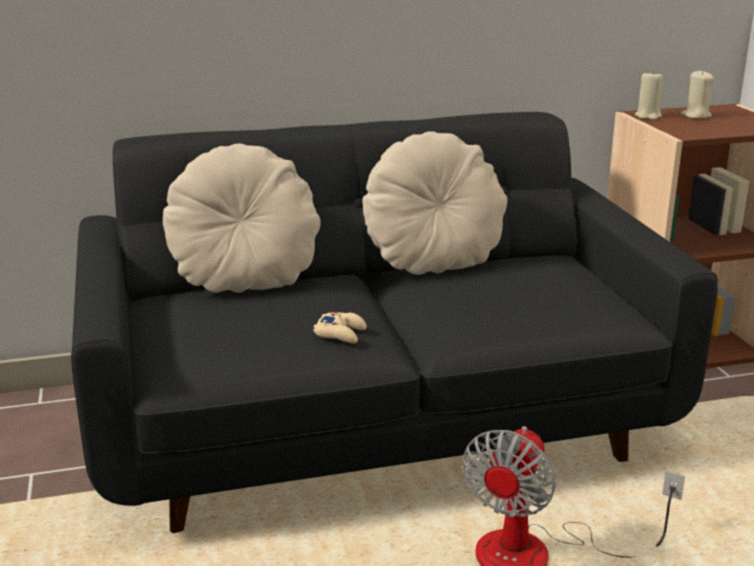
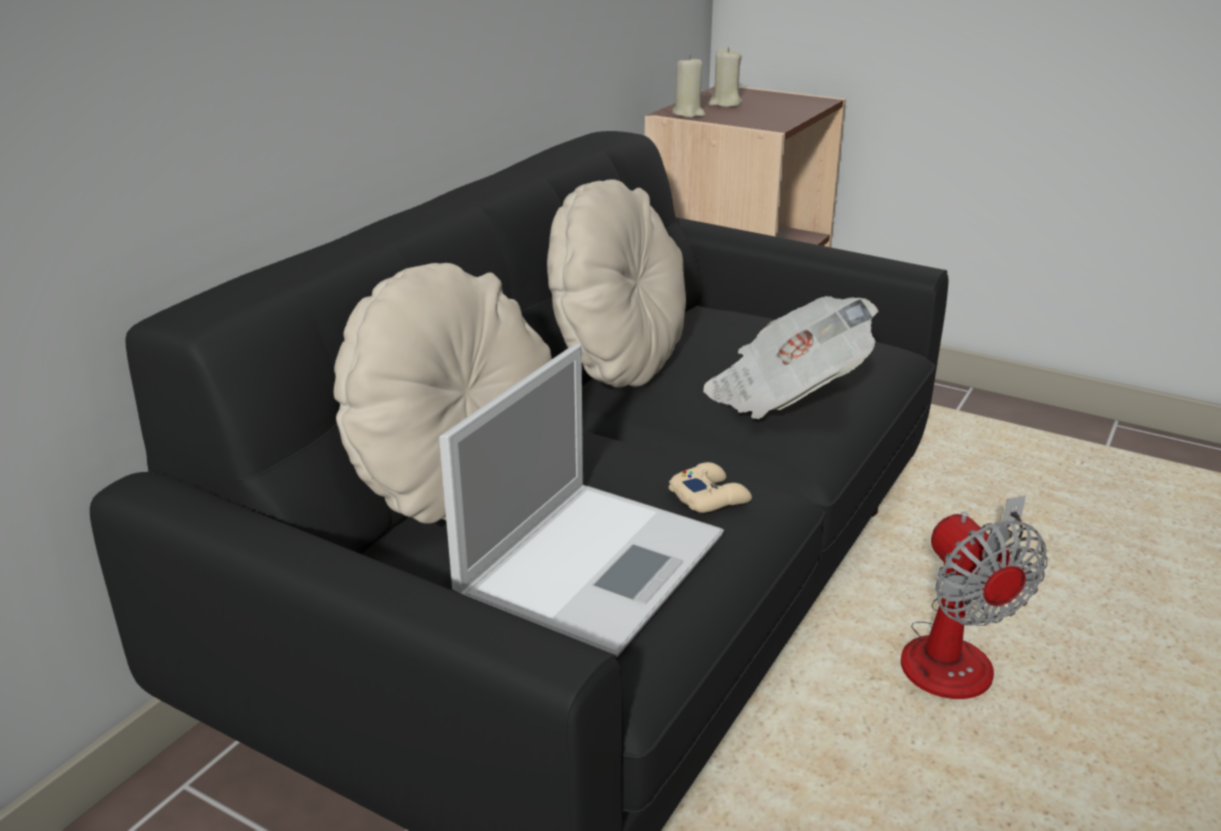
camera: 45 degrees left, 5 degrees up
none -> laptop [439,344,724,657]
none -> newspaper [703,296,878,419]

